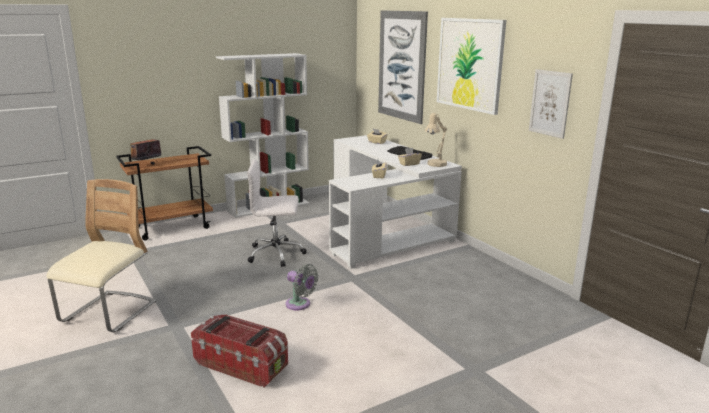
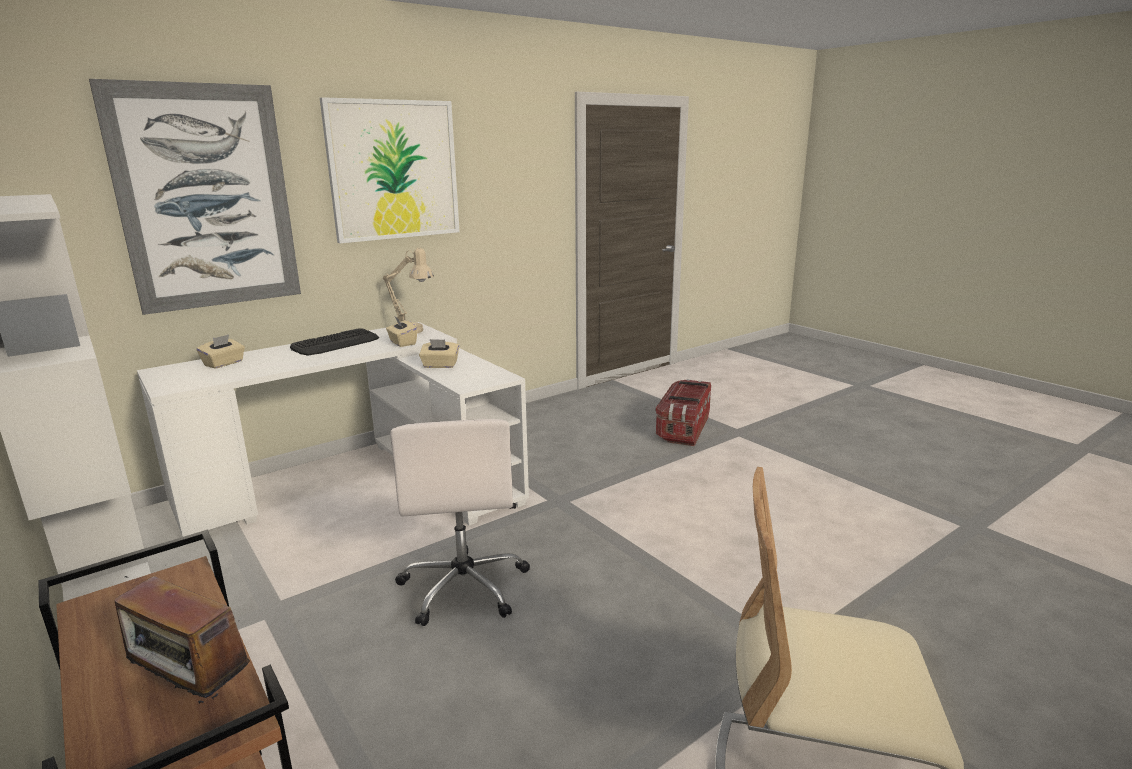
camera: 95 degrees left, 0 degrees up
storage box [191,314,288,388] -> storage box moved to [656,379,711,446]
grey fan [285,264,318,310] -> none
picture [529,69,573,139] -> none

